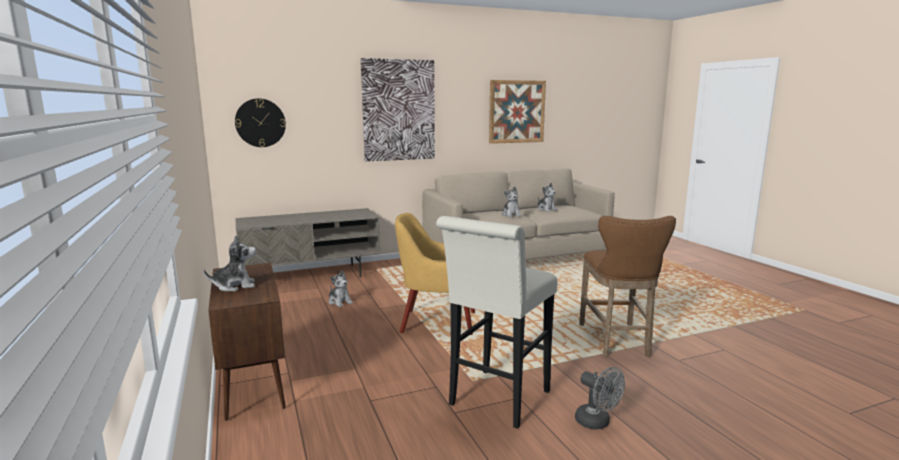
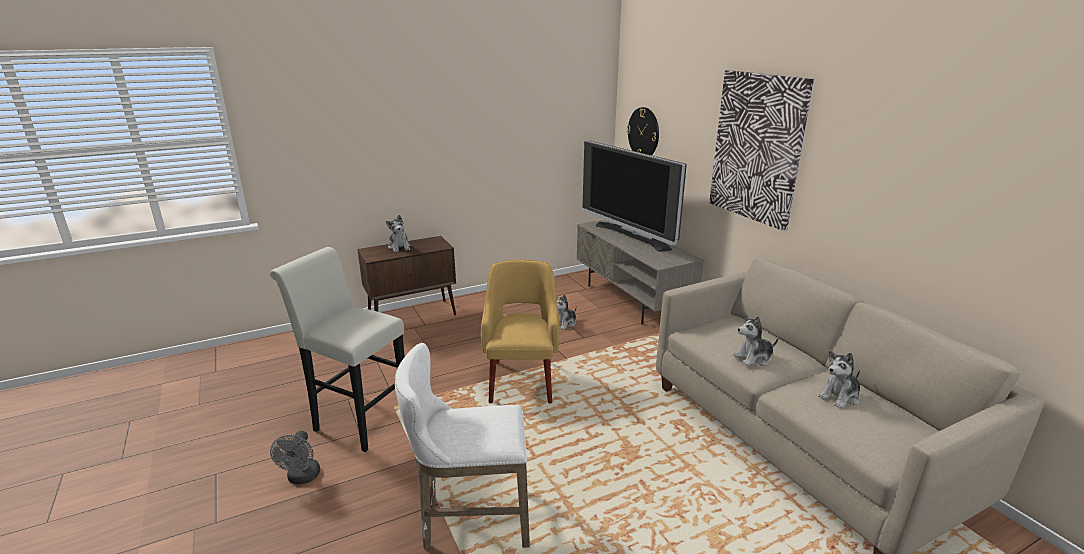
camera: 85 degrees right, 10 degrees up
picture [489,80,546,144] -> none
grey fan [575,367,625,430] -> grey fan turned 45 degrees counterclockwise [270,431,320,484]
brown stool [579,216,676,357] -> white stool [395,343,530,550]
none -> television [583,141,687,252]

